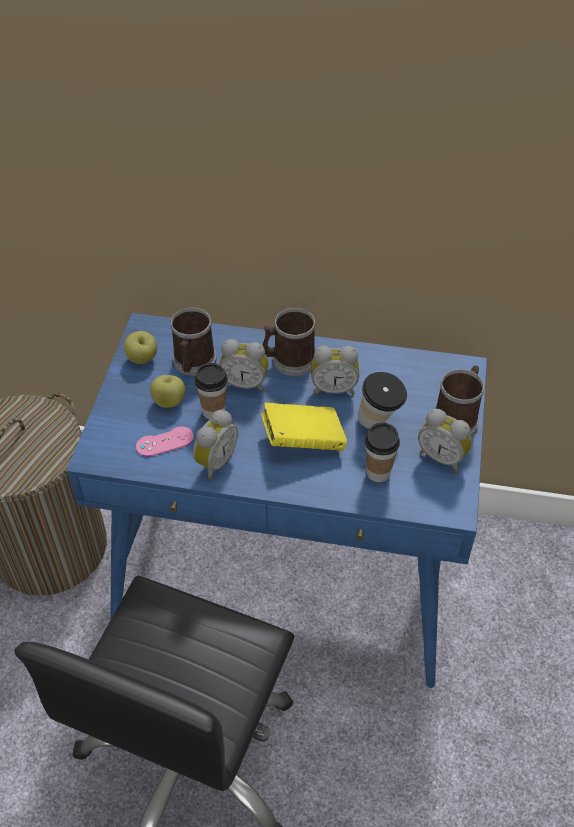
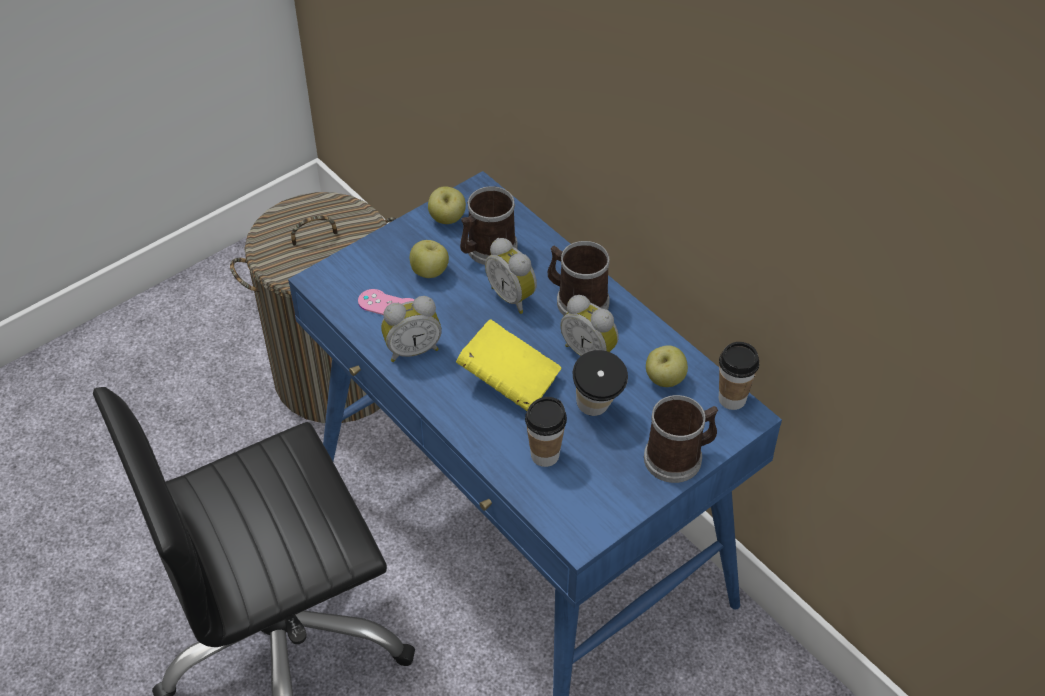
camera: 40 degrees right, 0 degrees up
cup [195,363,228,419] -> cup moved to [719,342,759,410]
alarm clock [418,409,472,472] -> none
none -> apple [646,345,688,387]

